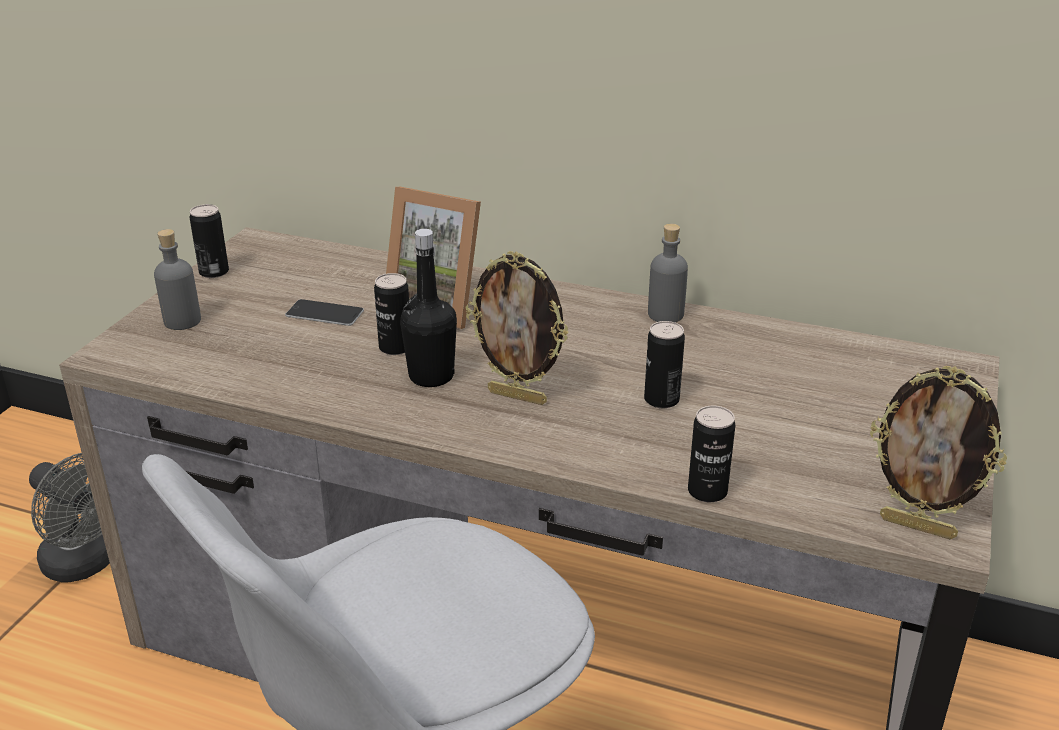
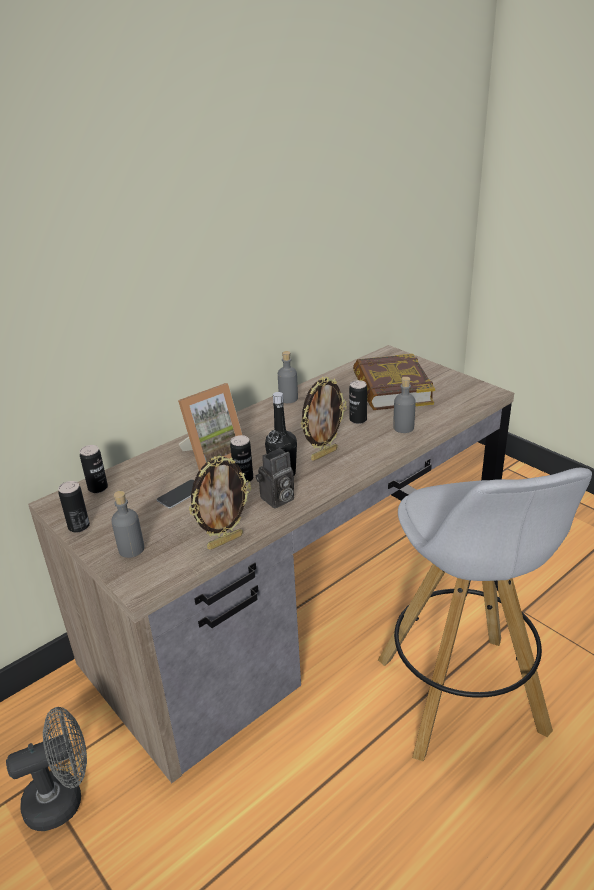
camera: 60 degrees left, 0 degrees up
can [688,406,735,502] -> can moved to [80,445,108,493]
picture frame [870,366,1007,539] -> picture frame moved to [189,456,251,550]
none -> camera [256,448,294,509]
none -> book [353,354,435,410]
none -> grey bottle [393,377,416,433]

